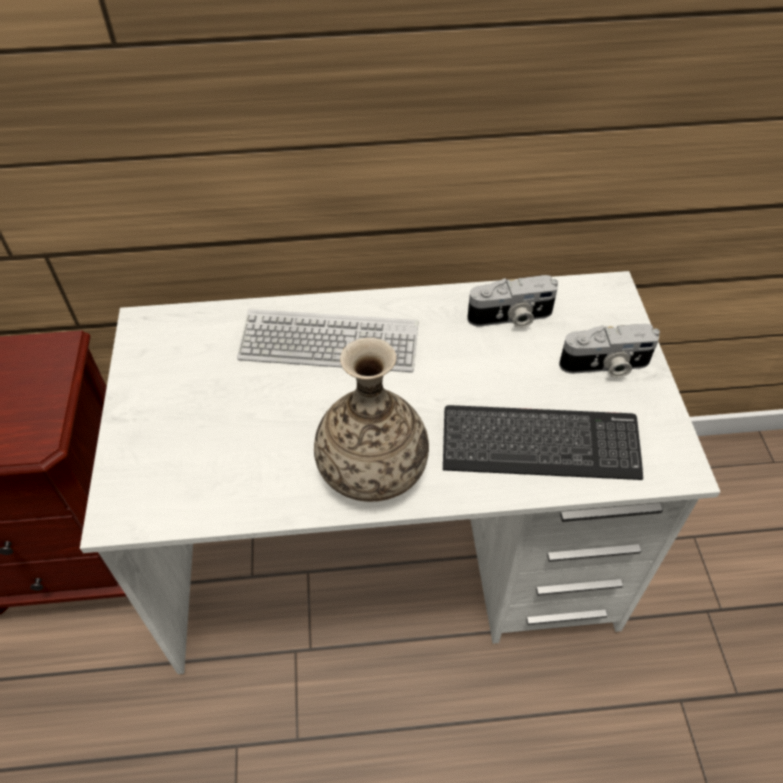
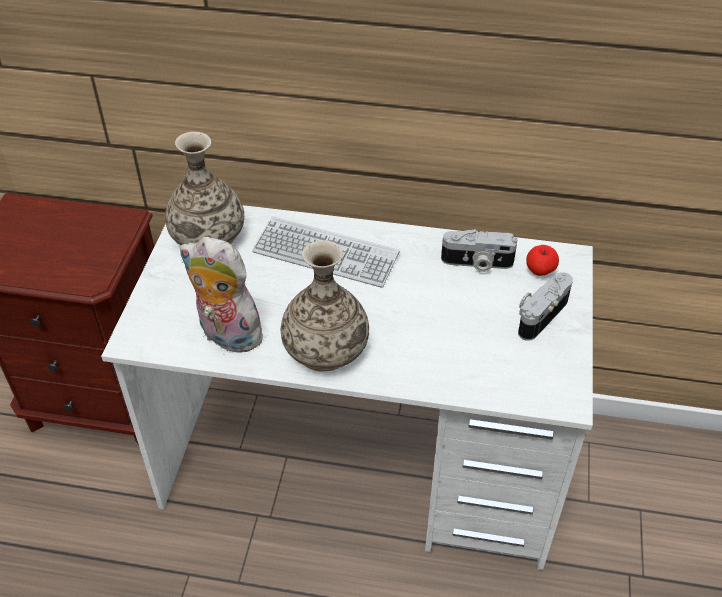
camera: 15 degrees right, 5 degrees down
keyboard [443,405,643,480] -> none
camera [559,324,660,378] -> camera turned 120 degrees clockwise [518,272,573,341]
none -> vase [165,132,244,245]
none -> plush toy [180,237,263,353]
none -> apple [526,245,559,276]

